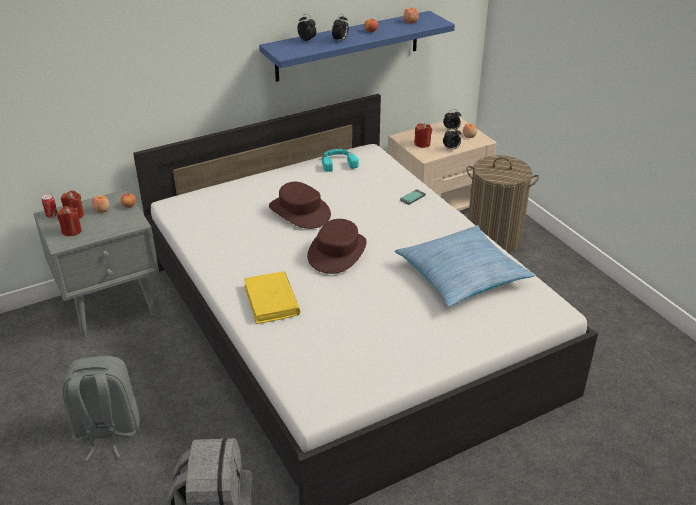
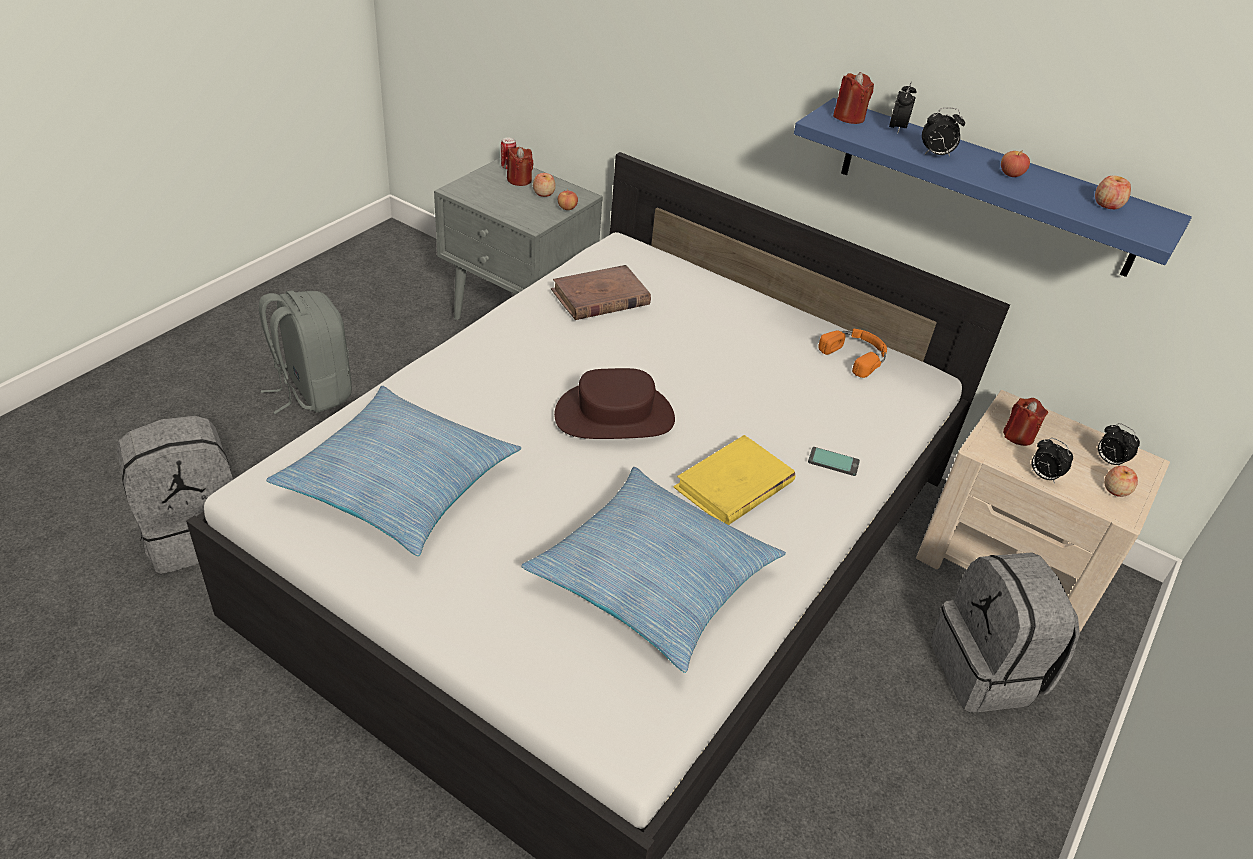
camera: 60 degrees right, 5 degrees up
red candle [57,206,82,236] -> red candle moved to [833,72,874,124]
yellow book [244,271,300,324] -> yellow book moved to [674,435,795,525]
brown hat [269,182,331,229] -> none
turquoise headphones [322,149,359,172] -> orange headphones [818,329,887,378]
laundry basket [466,155,539,253] -> grey backpack [930,552,1080,713]
none -> pillow [266,386,521,556]
none -> brown book [551,265,651,320]

